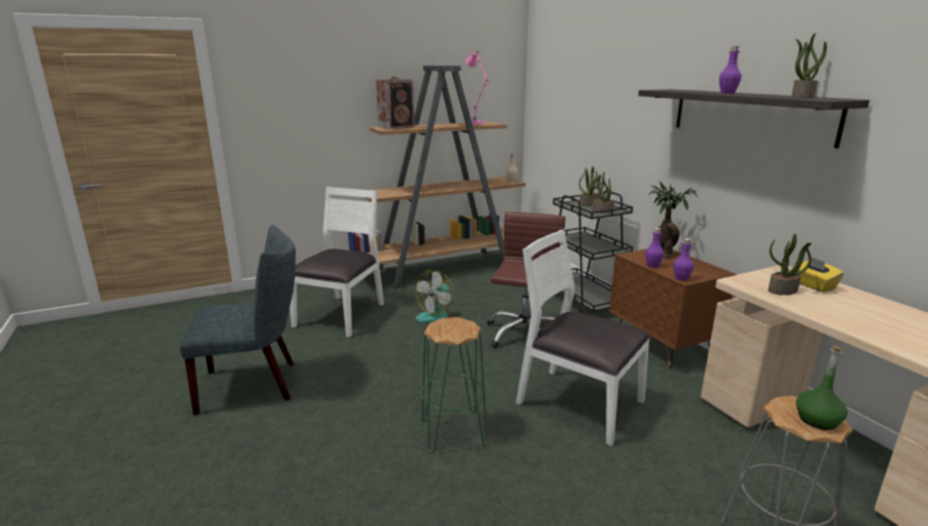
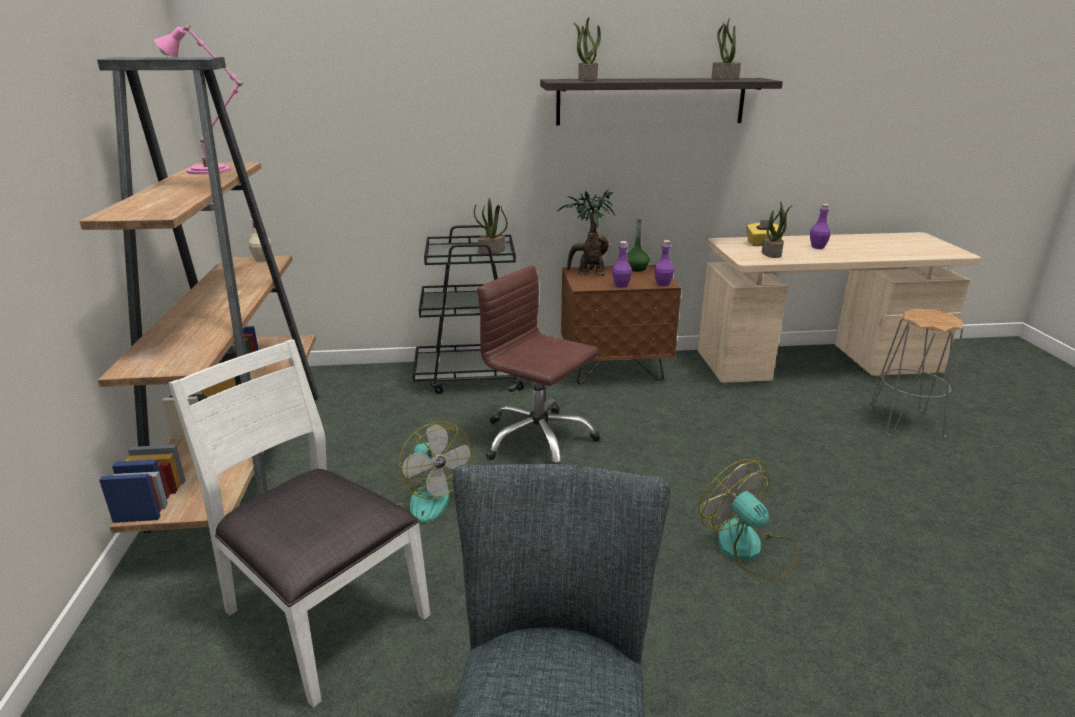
camera: 70 degrees left, 5 degrees up
speaker [376,77,415,129] -> none
green stool [421,317,487,453] -> fan [699,459,798,579]
white chair [516,230,650,446] -> none
potted plant [579,167,603,206] -> potted plant moved to [573,17,601,81]
purple bottle [719,46,741,94] -> purple bottle moved to [810,204,831,249]
green bottle [796,346,848,430] -> green bottle moved to [627,219,650,271]

